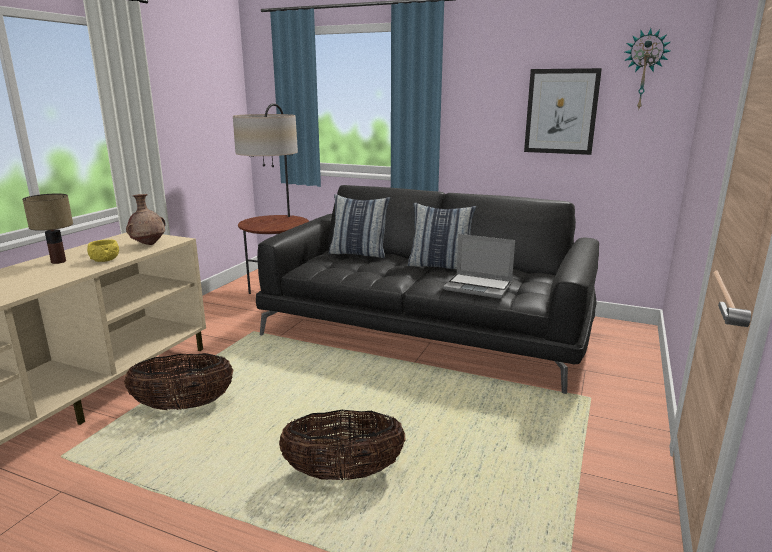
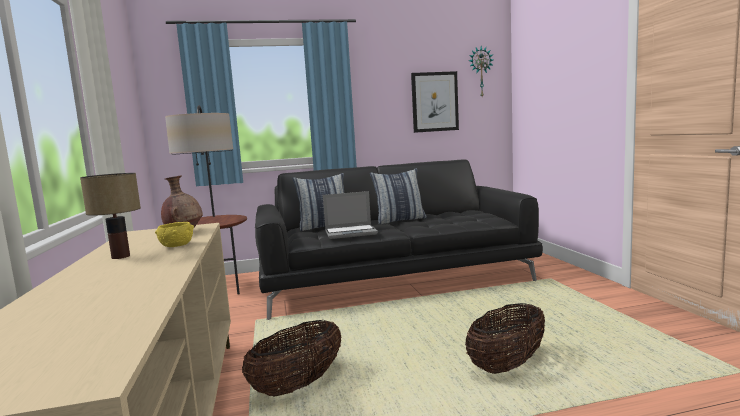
camera: 35 degrees left, 10 degrees down
laptop [443,234,515,299] -> laptop moved to [323,191,378,239]

